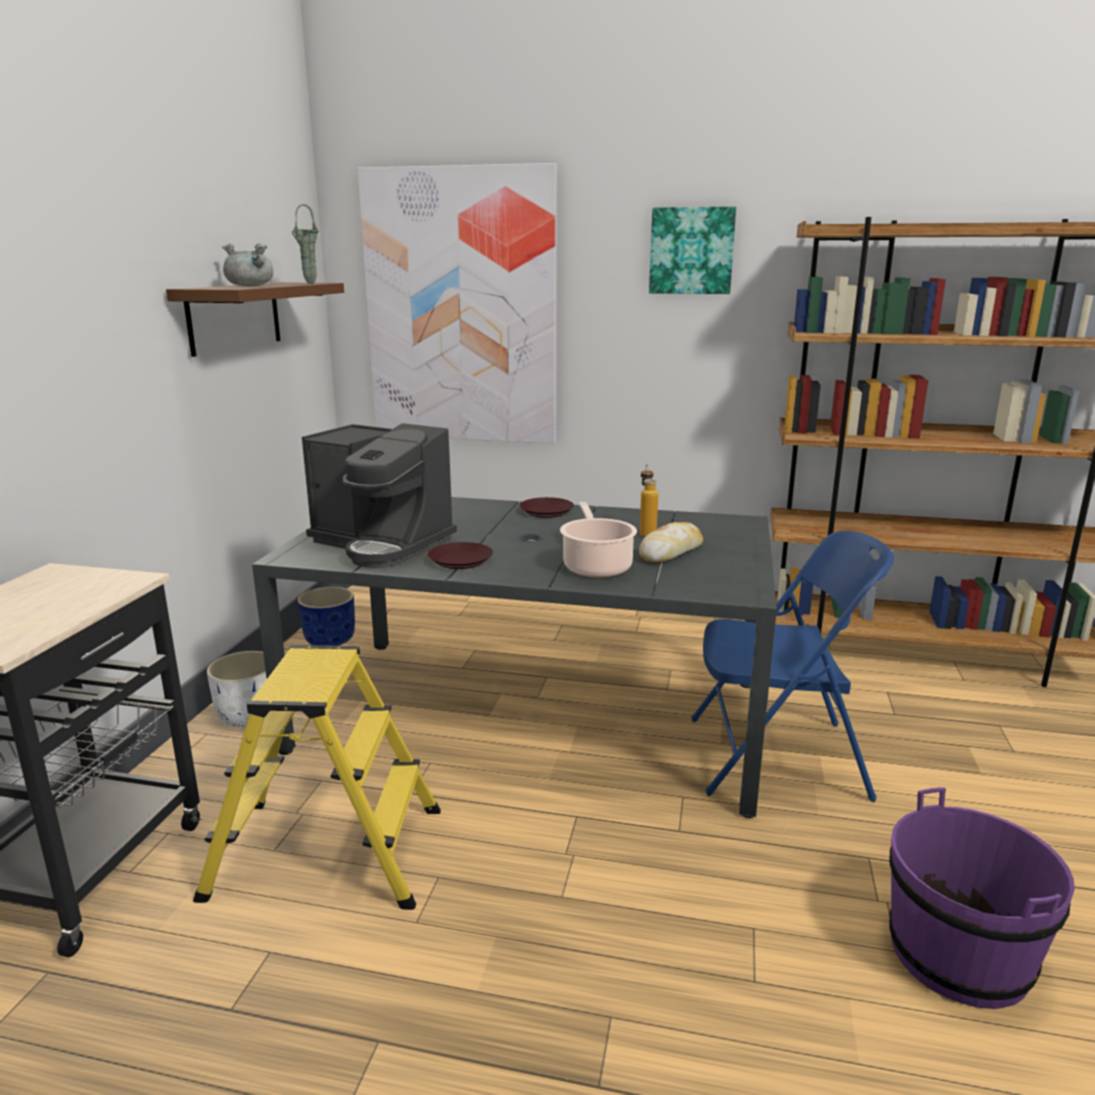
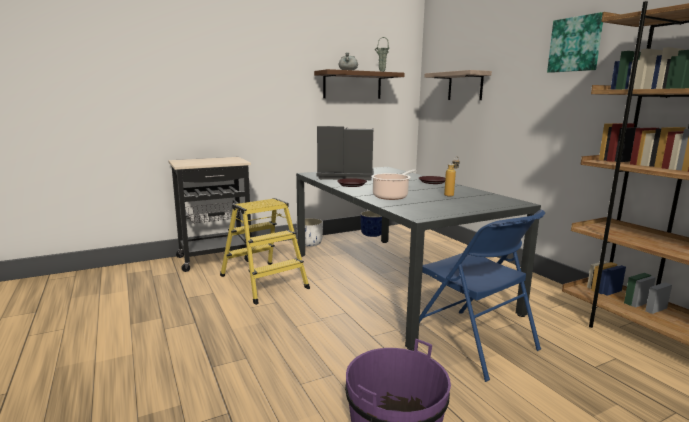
camera: 50 degrees right, 5 degrees down
coffee machine [302,423,457,568] -> coffee machine turned 105 degrees clockwise [316,126,374,180]
picture [357,163,557,444] -> shelf [425,70,492,100]
bread [639,522,703,562] -> none

